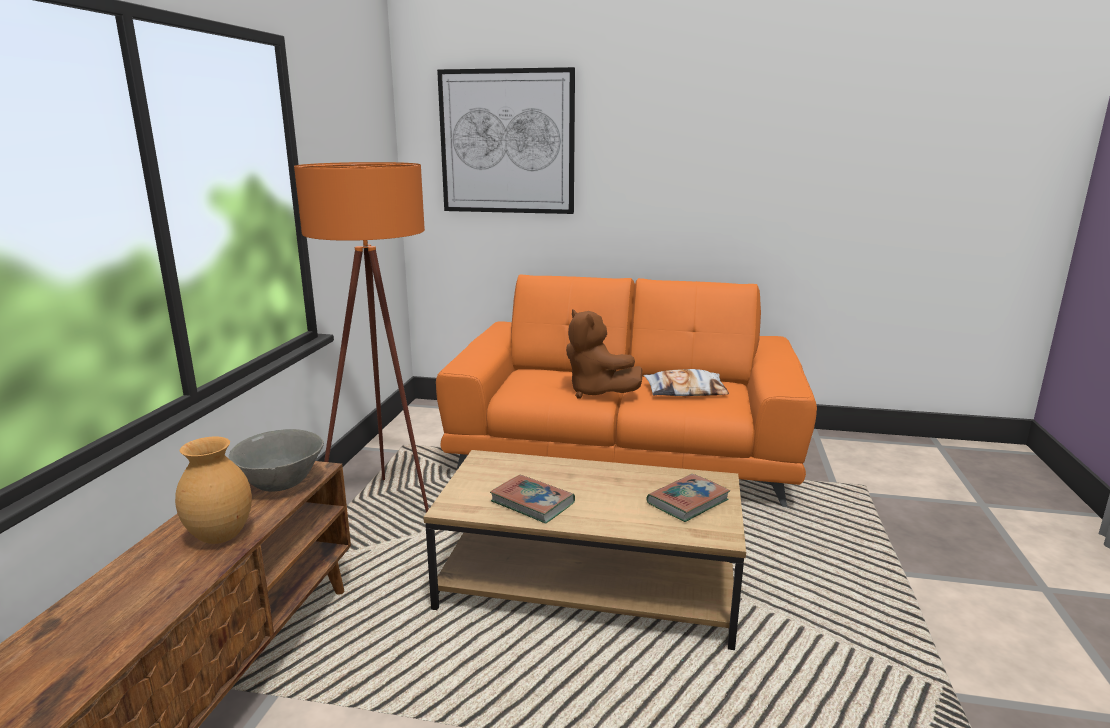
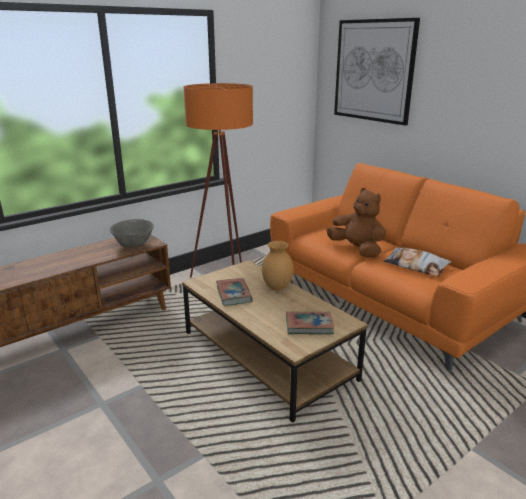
camera: 40 degrees right, 5 degrees up
brown vase [175,436,252,544] -> brown vase moved to [262,241,294,291]
brown plush toy [566,309,642,399] -> brown plush toy turned 135 degrees clockwise [327,188,386,257]

